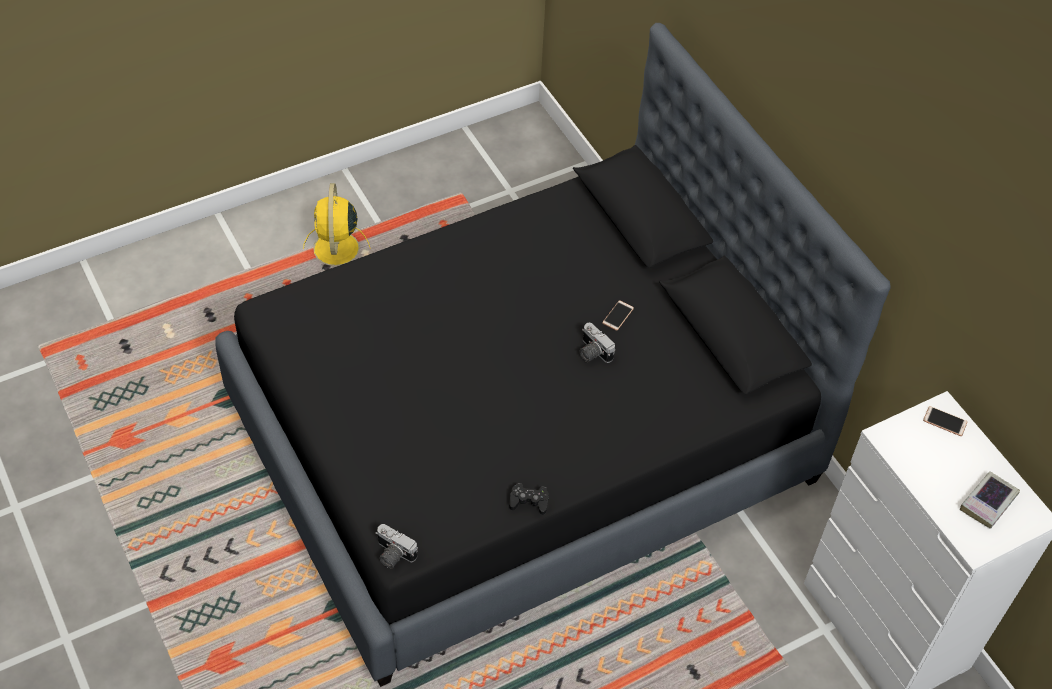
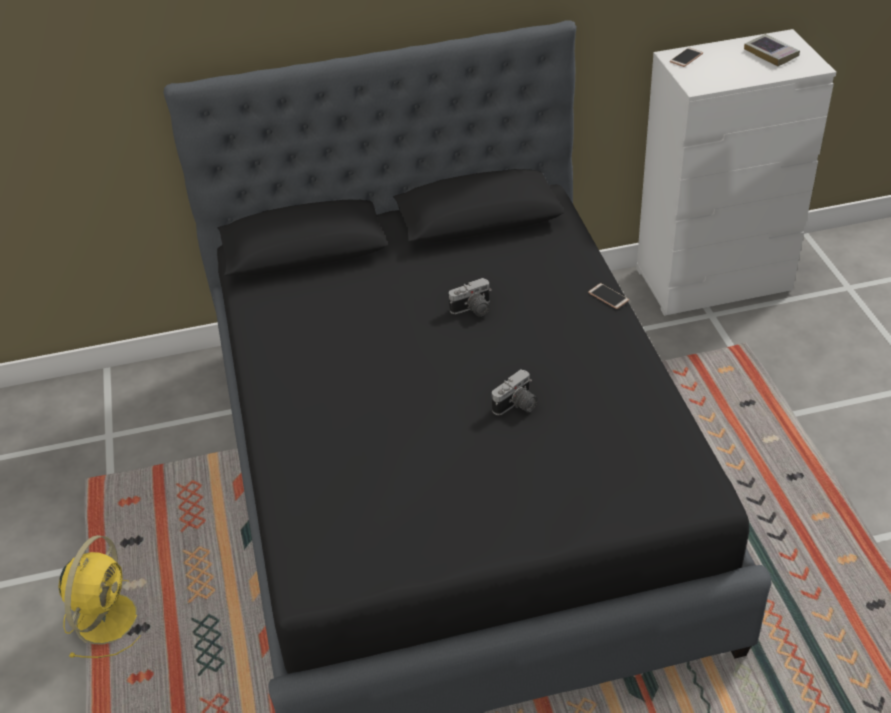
camera: 70 degrees left, 10 degrees down
yellow fan [303,183,371,266] -> yellow fan turned 90 degrees counterclockwise [58,535,140,658]
camera [375,524,418,569] -> camera moved to [492,370,538,415]
black game controller [509,483,549,515] -> none
phone [602,300,634,331] -> phone moved to [588,283,629,309]

